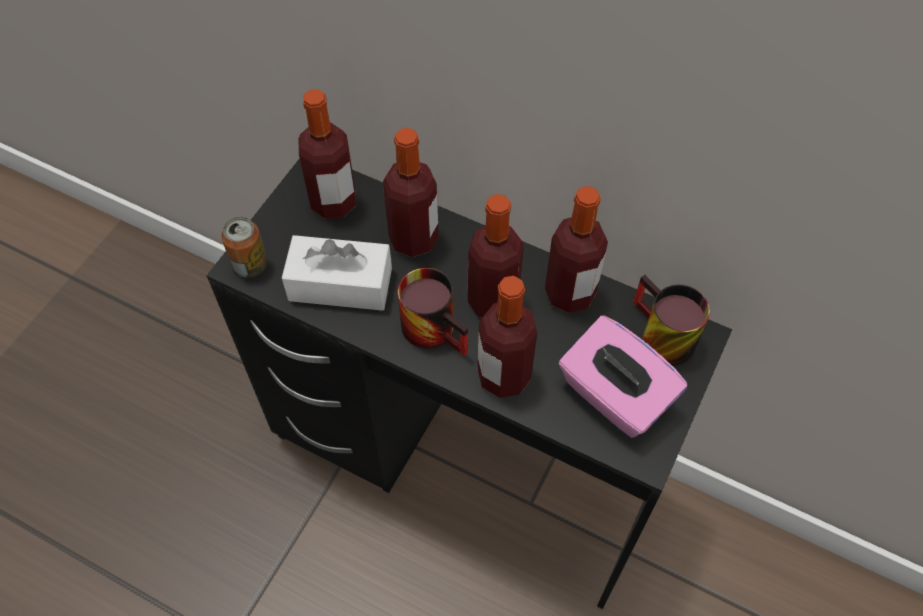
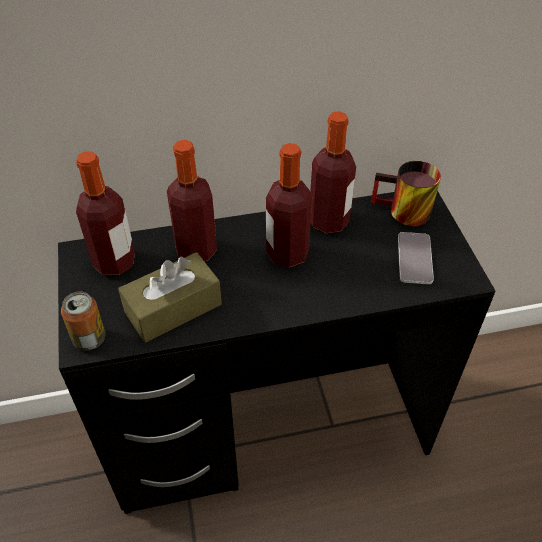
camera: 40 degrees left, 10 degrees down
white tissue box [282,235,392,311] -> brown tissue box [118,252,222,343]
mug [398,268,468,356] -> none
bottle [478,276,537,398] -> none
pink tissue box [558,316,687,438] -> phone [398,232,434,284]

